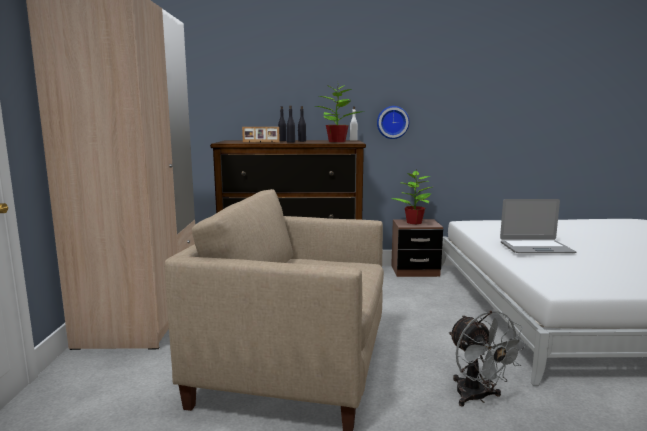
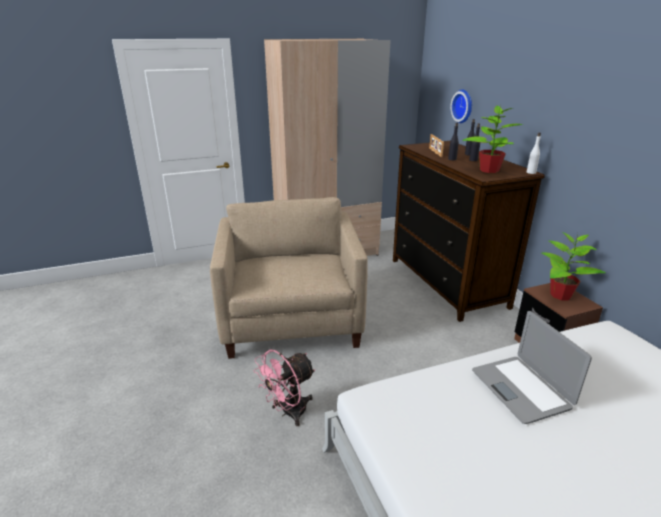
camera: 70 degrees right, 15 degrees up
wall clock [377,106,409,139] -> wall clock moved to [450,90,472,123]
grey fan [449,310,527,406] -> pink fan [253,349,315,426]

